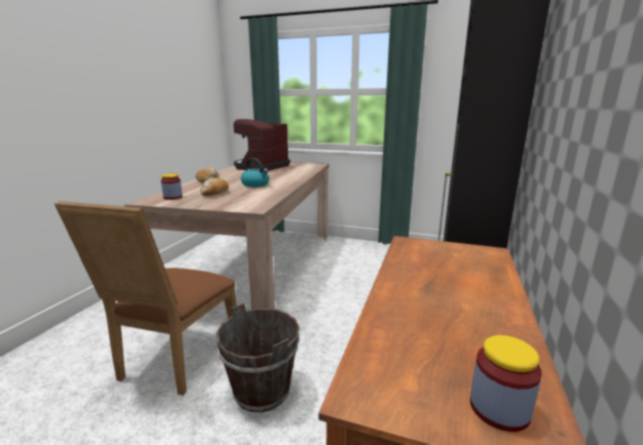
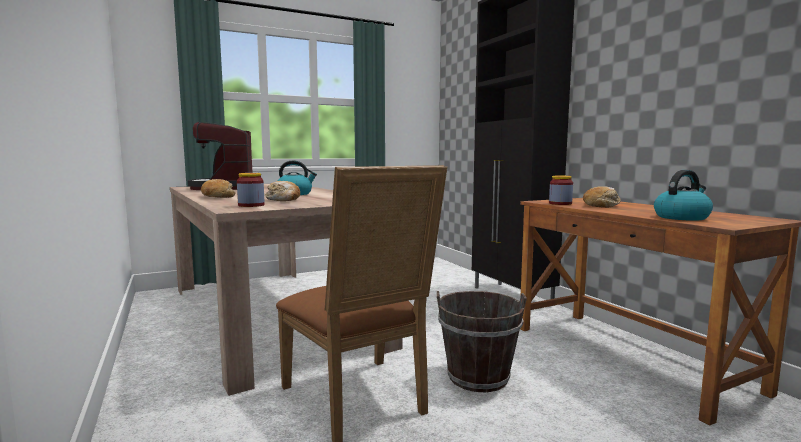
camera: 45 degrees left, 10 degrees down
jar [470,335,542,432] -> jar moved to [549,176,573,205]
none -> bread [583,186,621,208]
none -> kettle [654,170,713,221]

